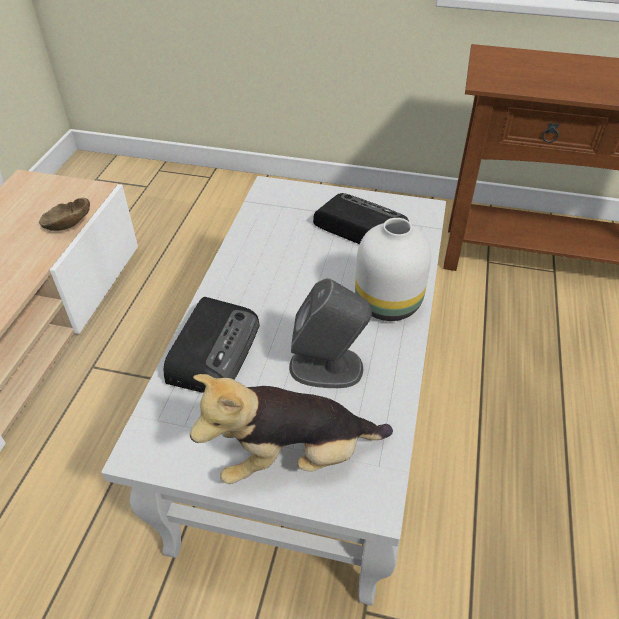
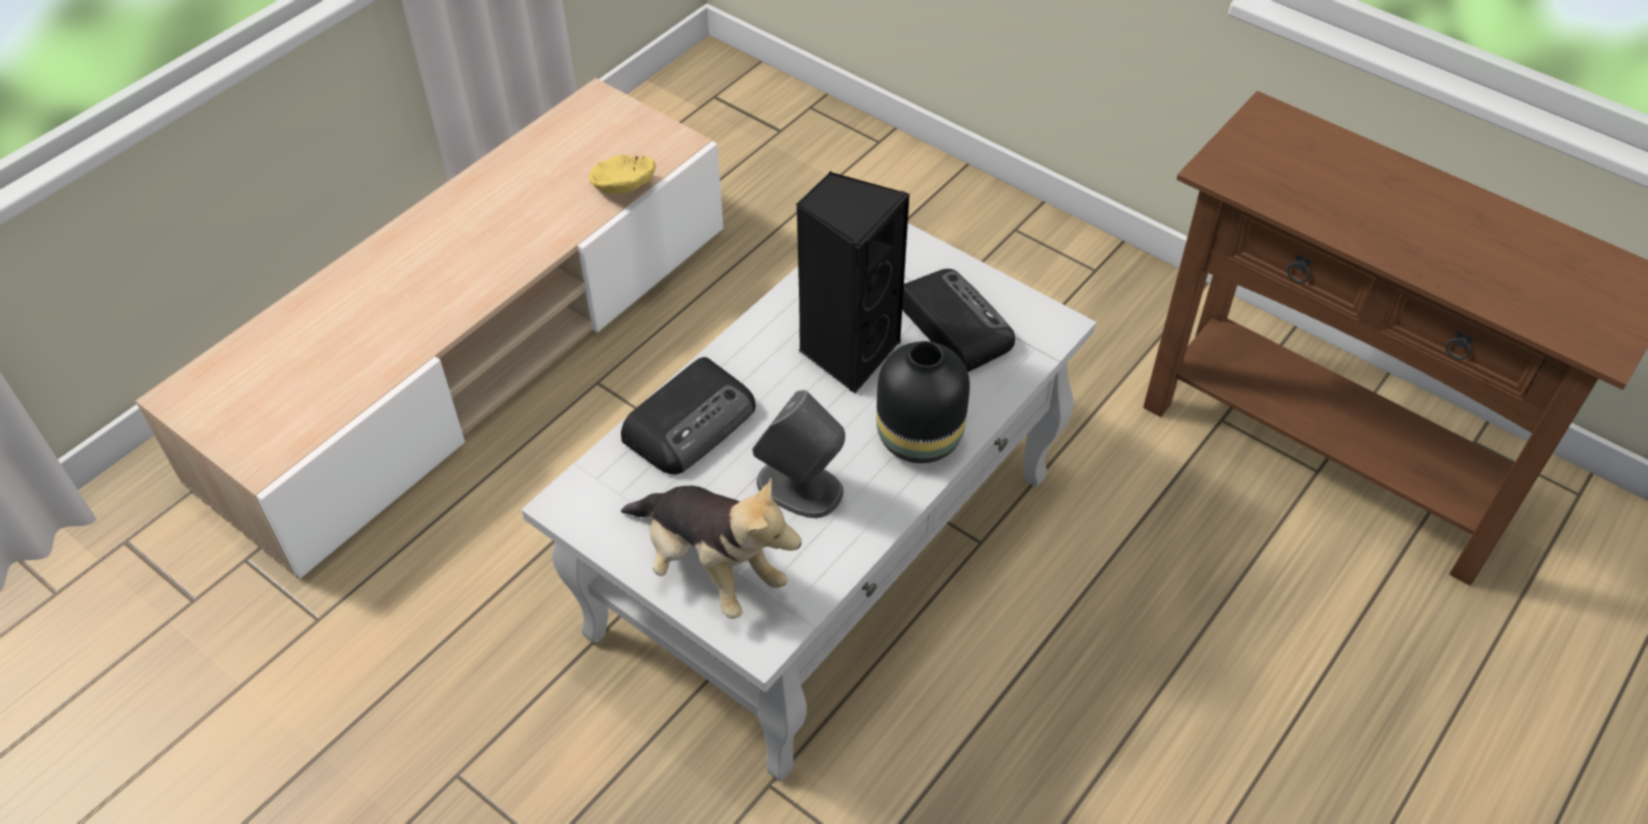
camera: 25 degrees right, 5 degrees up
brown bowl [39,198,90,231] -> yellow bowl [589,154,656,194]
plush toy [190,374,393,484] -> plush toy turned 150 degrees counterclockwise [621,478,802,619]
white vase [355,218,431,321] -> black vase [876,341,970,463]
none -> black speaker [796,171,910,394]

